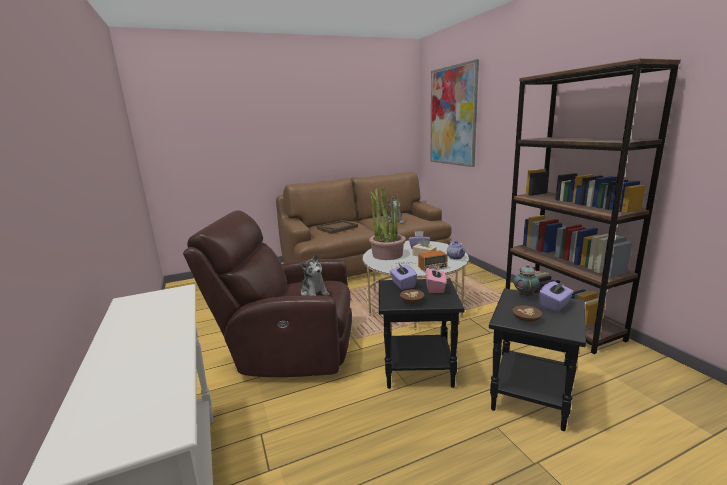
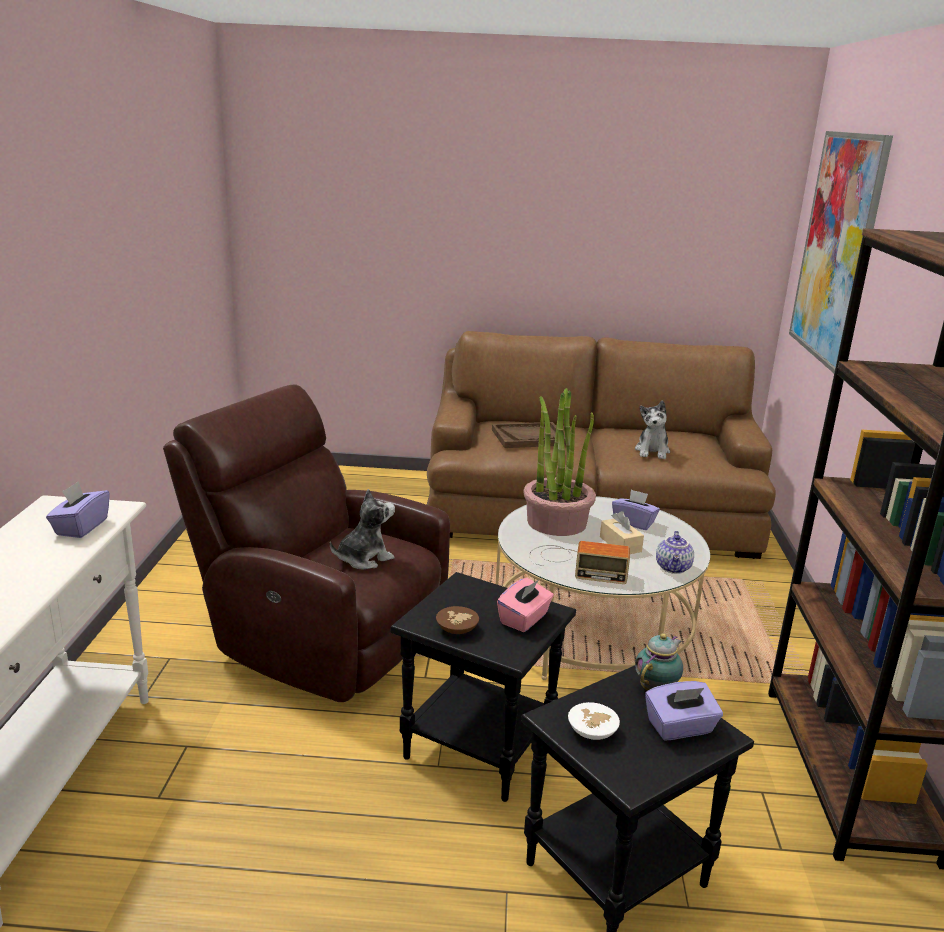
camera: 25 degrees right, 5 degrees up
plush toy [300,254,329,296] -> plush toy turned 120 degrees counterclockwise [330,489,395,569]
purple tissue box [390,264,417,290] -> purple tissue box moved to [46,482,110,538]
brown bowl [513,305,542,322] -> white bowl [568,702,620,740]

